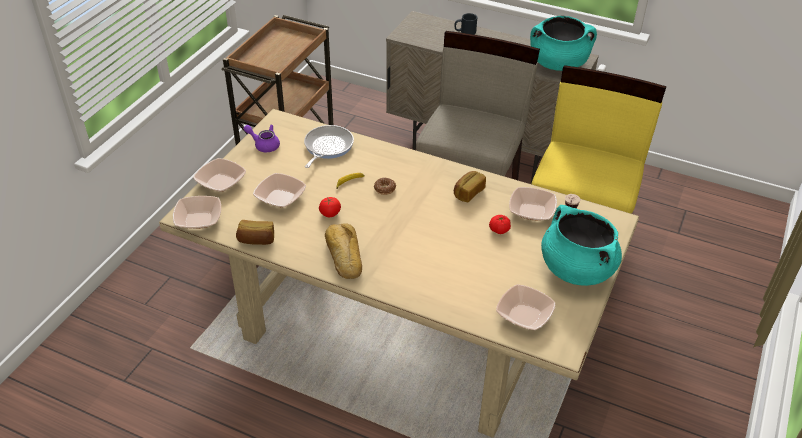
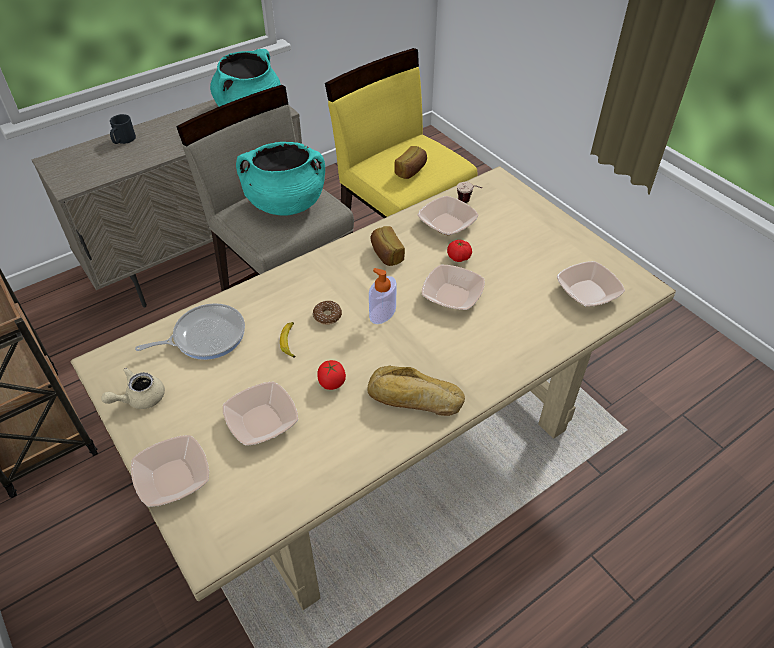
camera: 60 degrees left, 5 degrees up
bowl [173,196,221,229] -> bowl moved to [422,265,485,310]
bread [236,220,274,245] -> bread moved to [394,146,427,179]
purple teapot [243,125,280,152] -> beige teapot [101,368,165,409]
frying pan [304,125,354,168] -> frying pan turned 105 degrees clockwise [135,303,245,360]
turquoise cooking pot [541,205,622,286] -> turquoise cooking pot moved to [236,142,325,216]
none -> soap dispenser [369,268,397,324]

